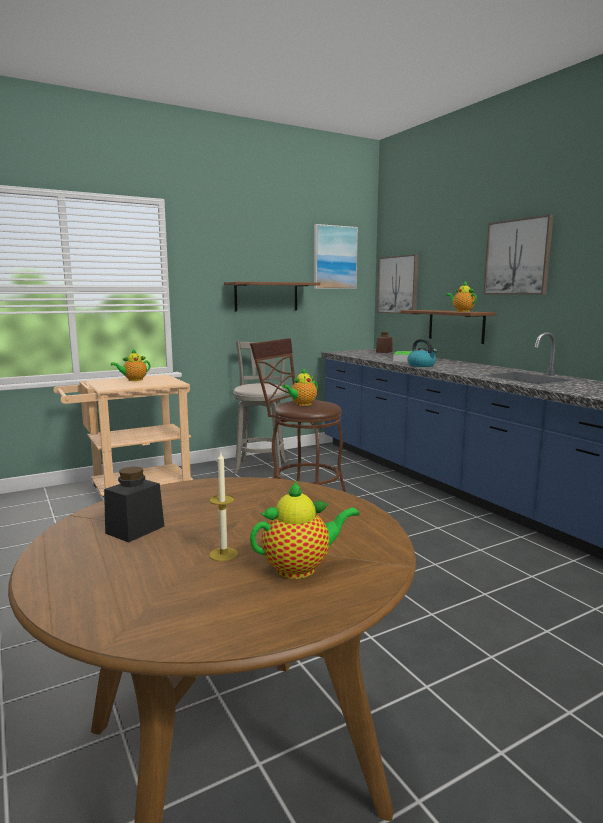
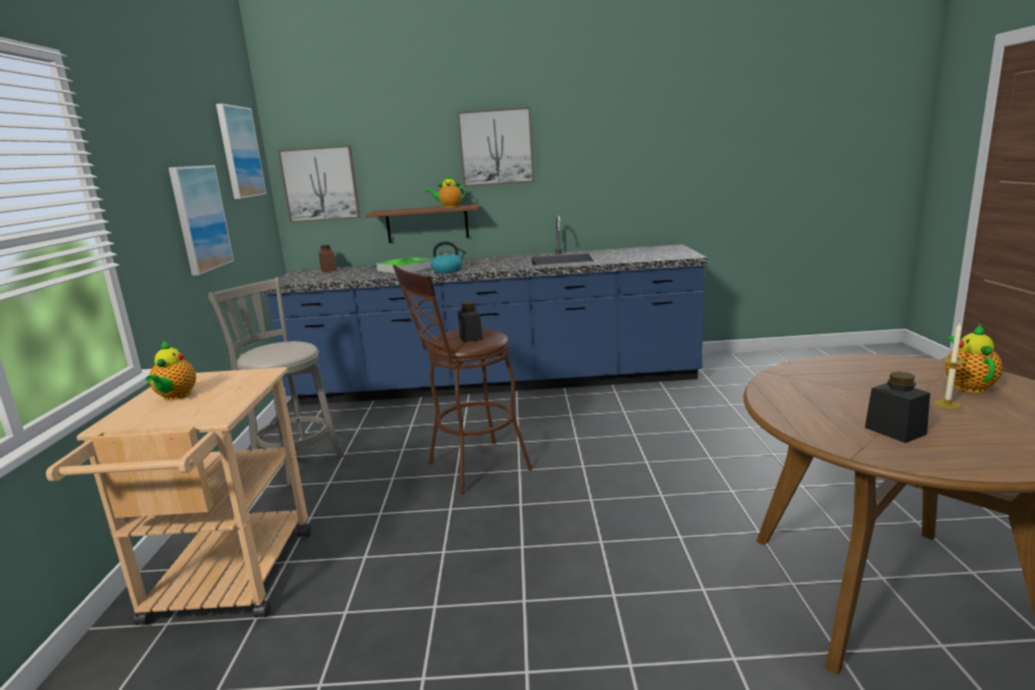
camera: 60 degrees left, 5 degrees up
brown shelf [224,282,320,312] -> picture [168,165,234,276]
teapot [282,368,318,406] -> black jar [458,302,483,342]

